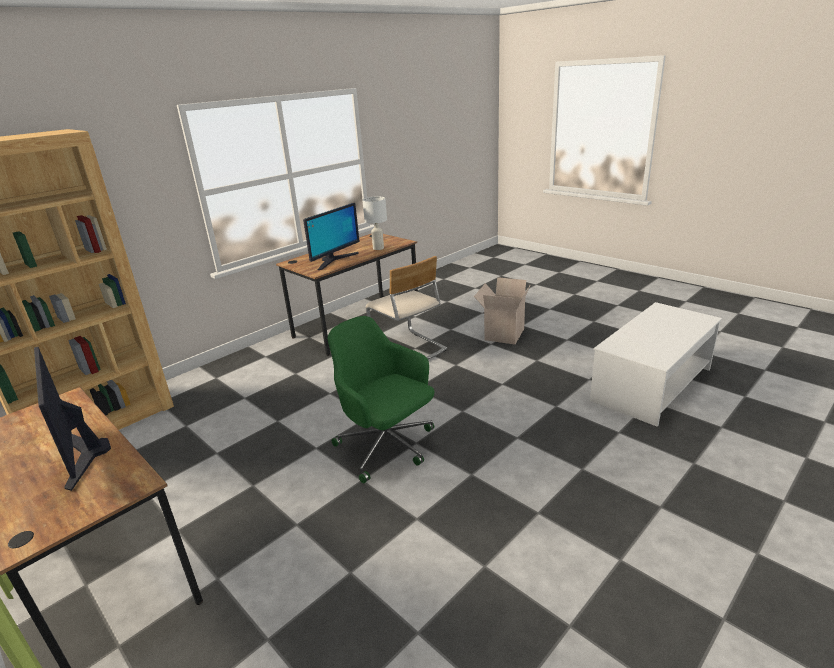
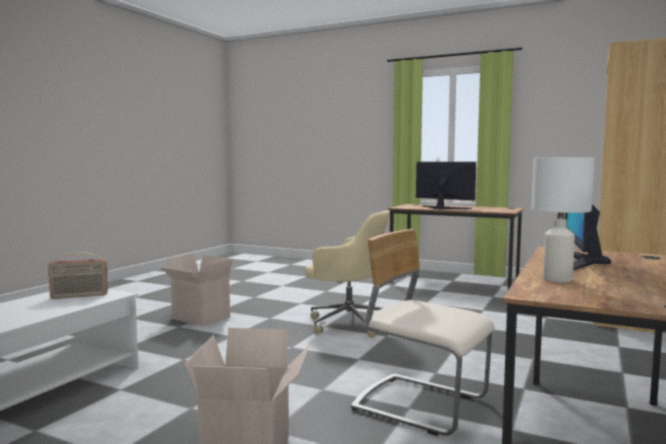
camera: 160 degrees right, 20 degrees down
green office chair [328,316,434,483] -> beige office chair [305,210,390,338]
none -> radio [48,252,108,299]
none -> cardboard box [160,253,233,326]

